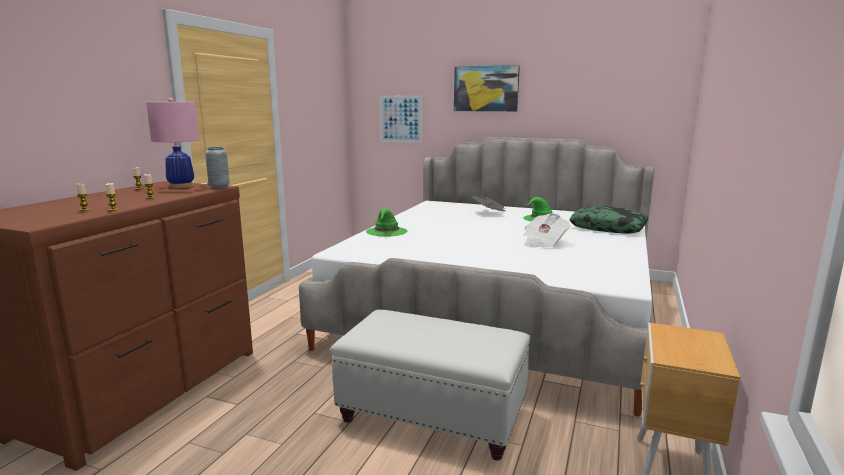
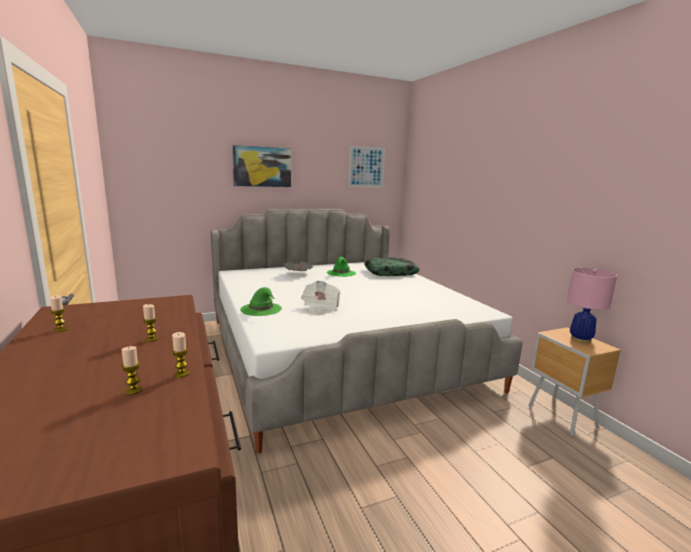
camera: 45 degrees left, 0 degrees up
pink table lamp [146,98,200,188] -> pink table lamp moved to [567,268,617,344]
grey vase [205,147,230,188] -> none
white ottoman [331,310,530,460] -> none
picture [380,96,422,143] -> picture moved to [348,146,385,187]
newspaper [524,213,570,248] -> newspaper moved to [301,281,341,316]

